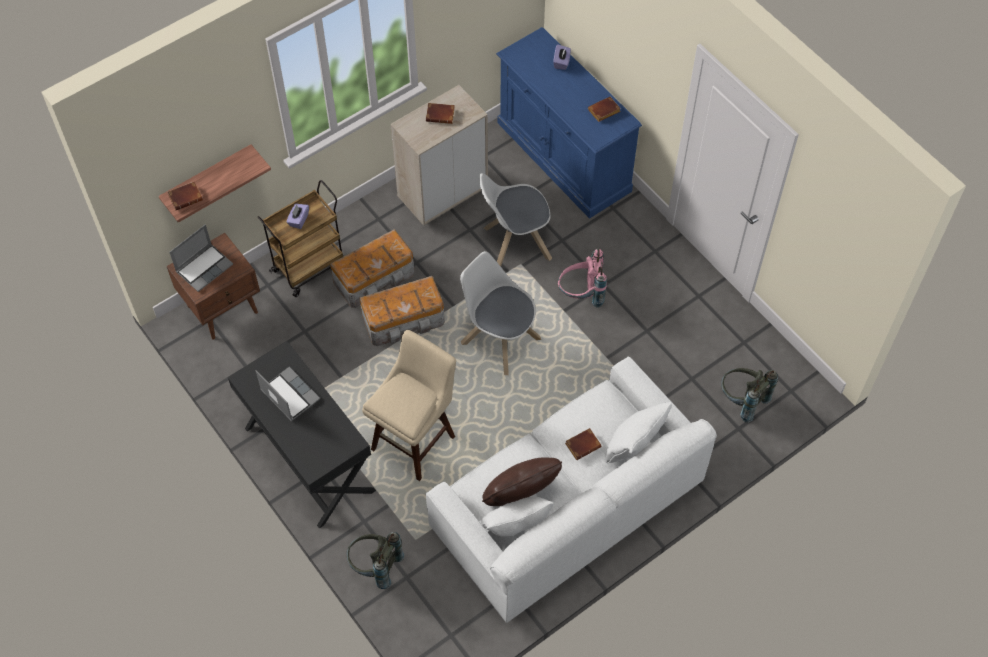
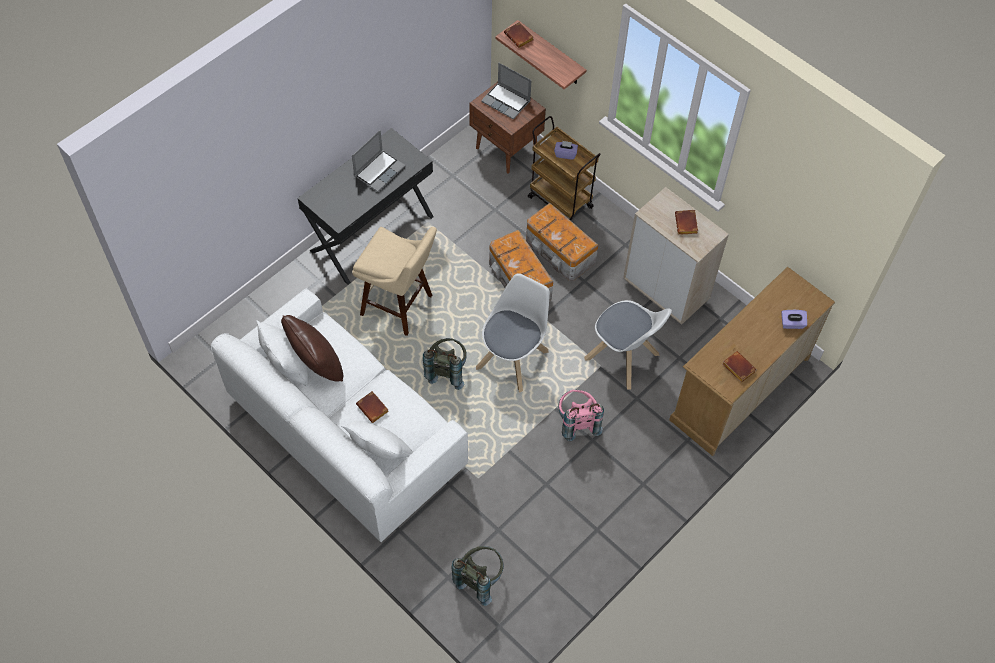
camera: 80 degrees right, 0 degrees up
grey backpack [346,532,404,589] -> grey backpack moved to [423,338,467,390]
chair [479,173,552,266] -> chair turned 150 degrees clockwise [584,300,672,390]
blue cabinet [496,27,642,219] -> brown cabinet [669,267,835,456]

